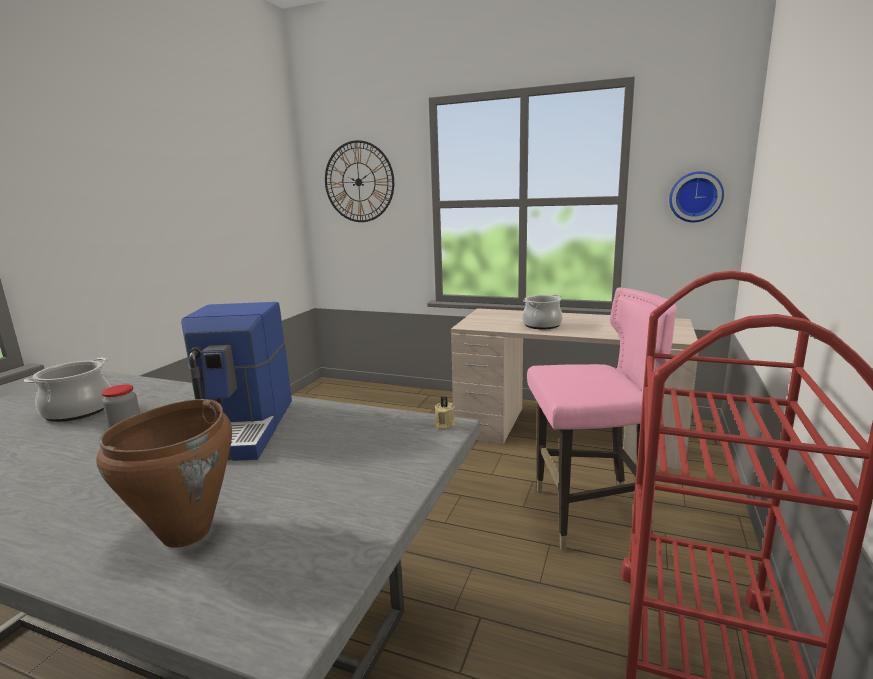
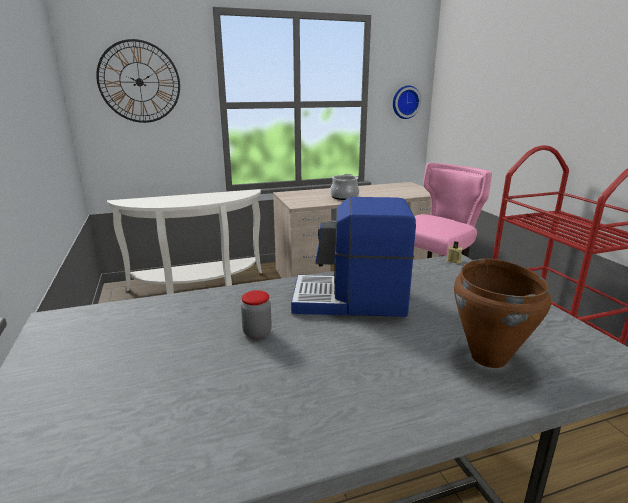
camera: 40 degrees left, 5 degrees up
cooking pot [24,358,111,422] -> none
coffee machine [181,302,292,461] -> coffee machine turned 135 degrees clockwise [291,197,416,317]
none -> white console table [107,189,262,294]

